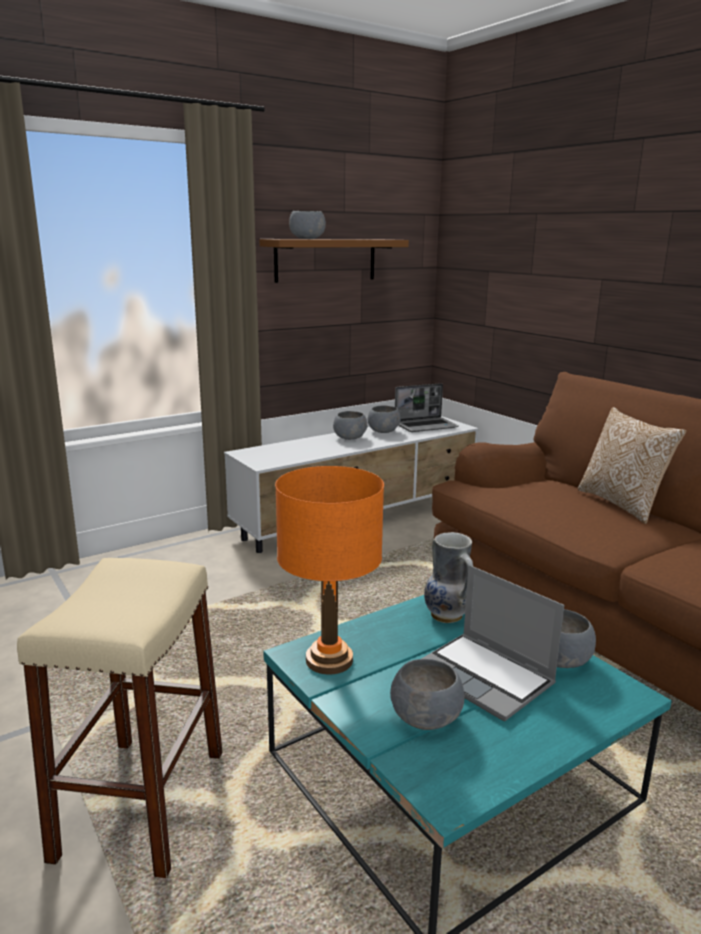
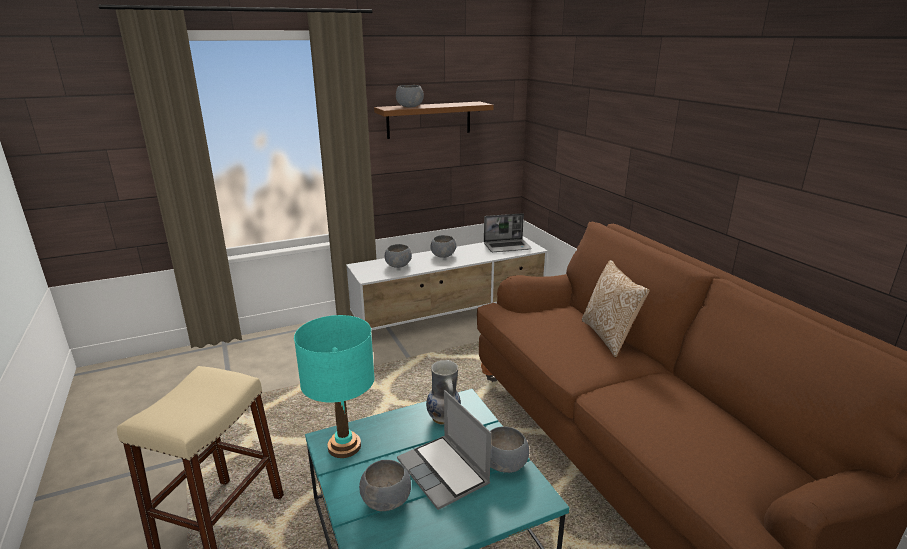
camera: 10 degrees right, 5 degrees up
orange table lamp [275,466,384,675] -> turquoise table lamp [294,315,375,458]
grey bowl [368,405,401,433] -> grey bowl moved to [385,244,412,268]

